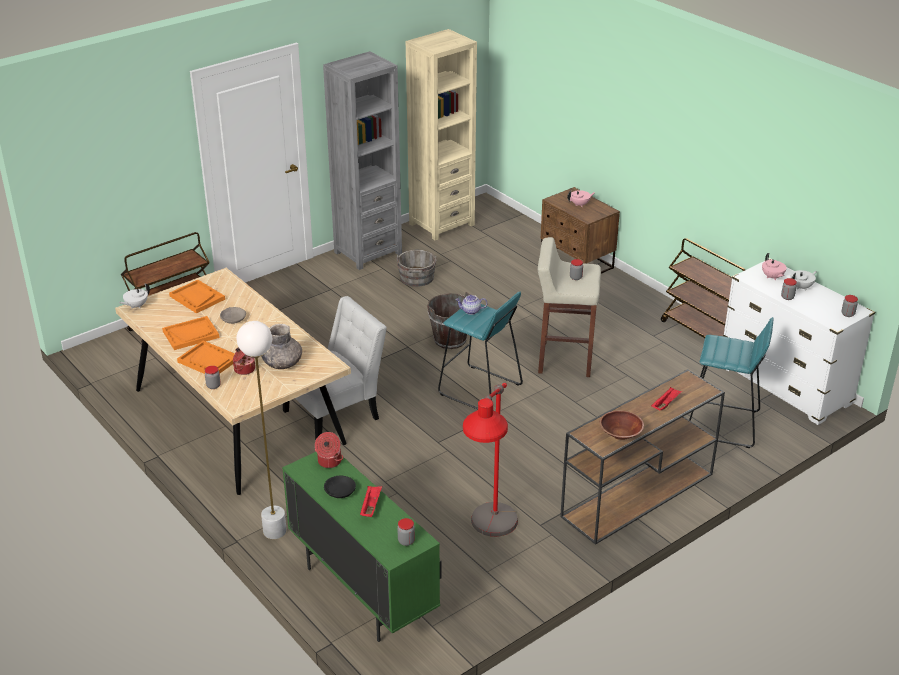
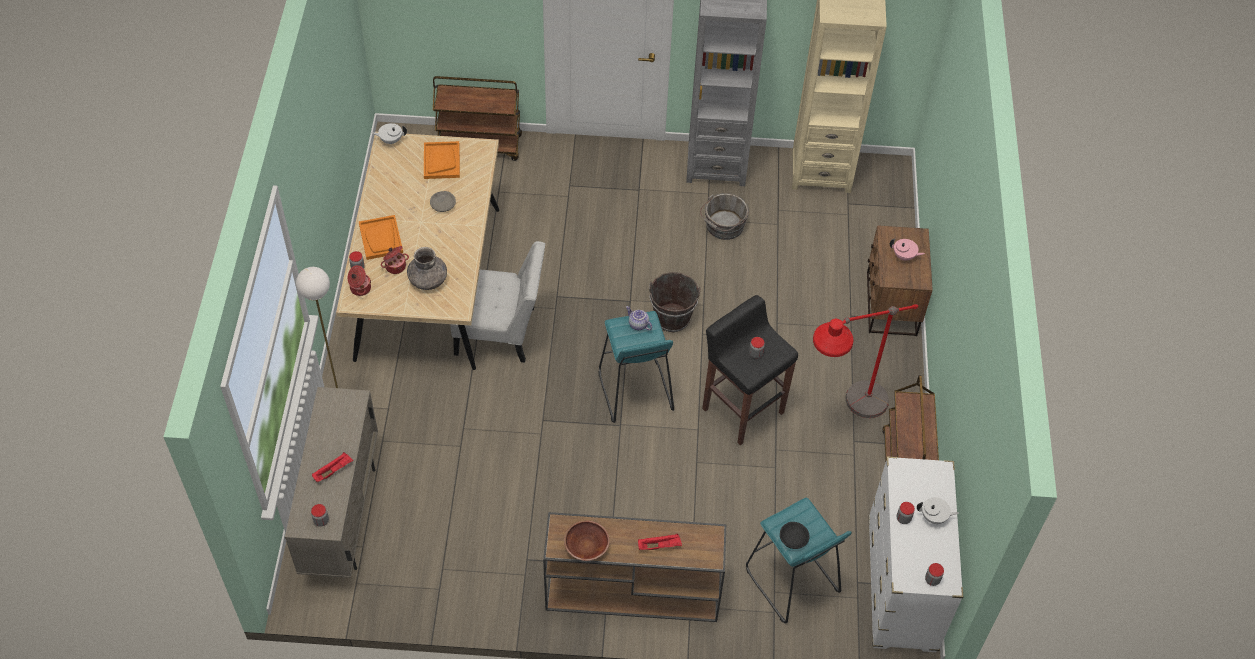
camera: 40 degrees right, 20 degrees up
orange tray [162,316,220,350] -> none
green cabinet [282,452,442,642] -> beige cabinet [285,387,378,578]
cooking pot [315,432,343,468] -> cooking pot moved to [348,265,371,296]
black bowl [324,476,356,498] -> black bowl moved to [780,522,810,549]
red floor lamp [463,383,518,537] -> red floor lamp moved to [813,304,918,418]
beige stool [538,237,601,377] -> black stool [702,295,798,445]
pink teapot [762,253,787,280] -> none

